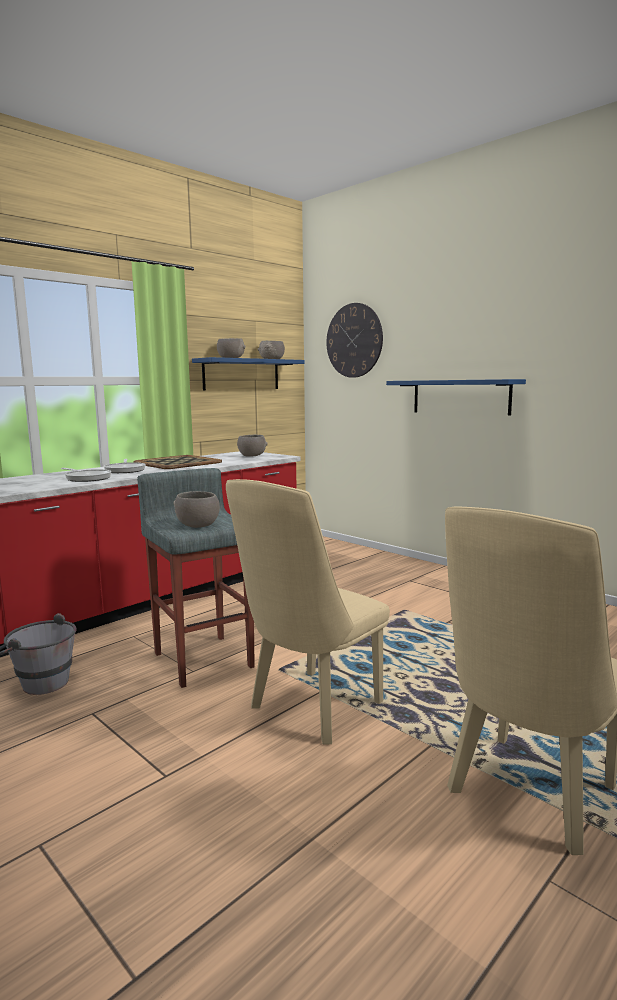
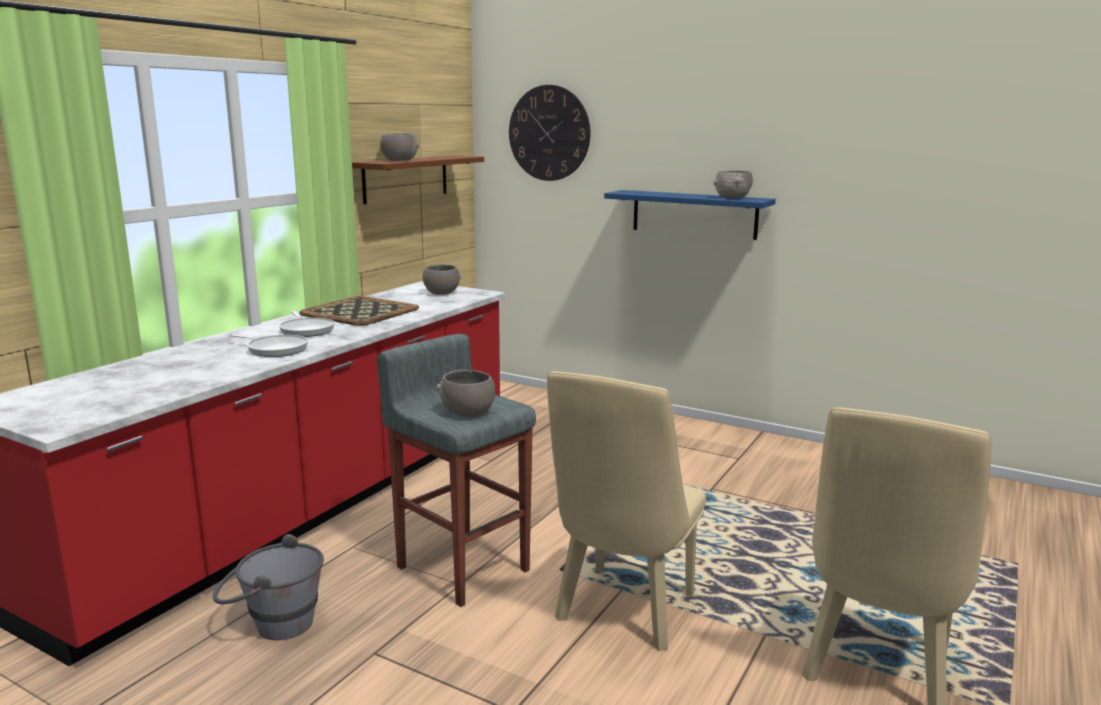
camera: 15 degrees left, 5 degrees up
blue shelf [192,357,305,390] -> brown shelf [352,156,484,204]
grey bowl [258,341,285,359] -> grey bowl moved to [713,171,753,198]

